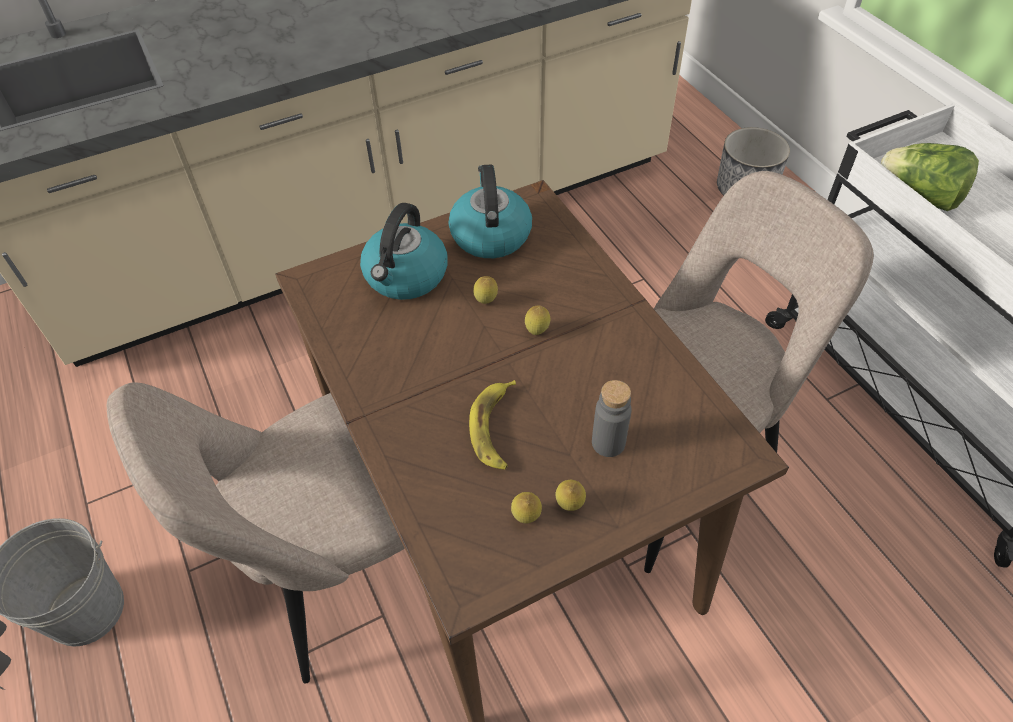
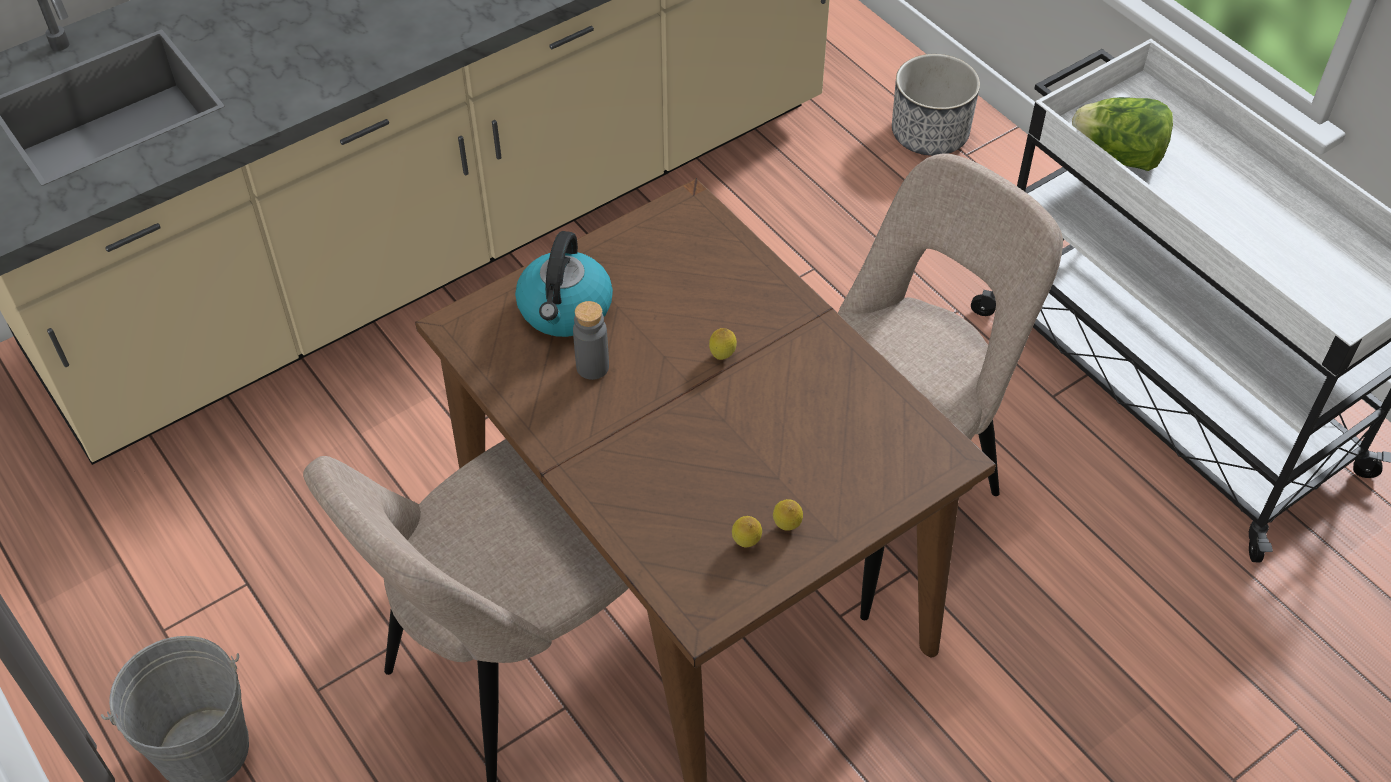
camera: 10 degrees left, 0 degrees up
kettle [449,164,532,258] -> none
banana [469,380,516,470] -> none
lemon [473,276,498,304] -> none
grey bottle [592,380,632,457] -> grey bottle moved to [573,301,609,380]

